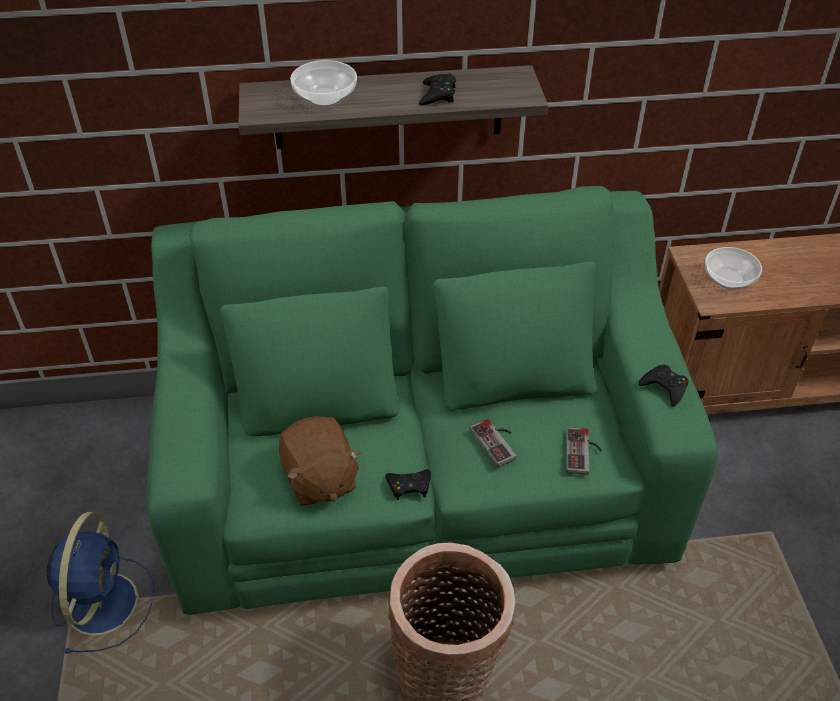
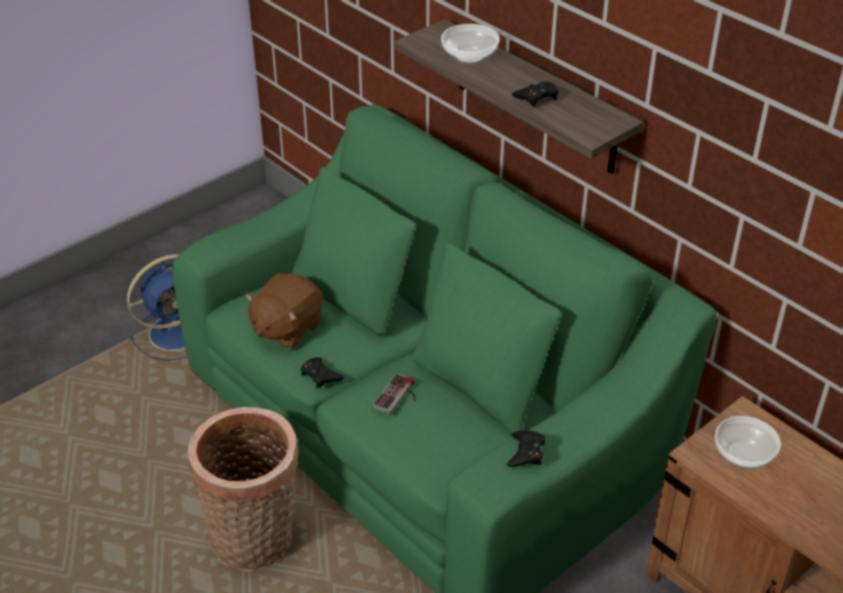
camera: 55 degrees right, 5 degrees down
game controller [566,427,602,475] -> none

